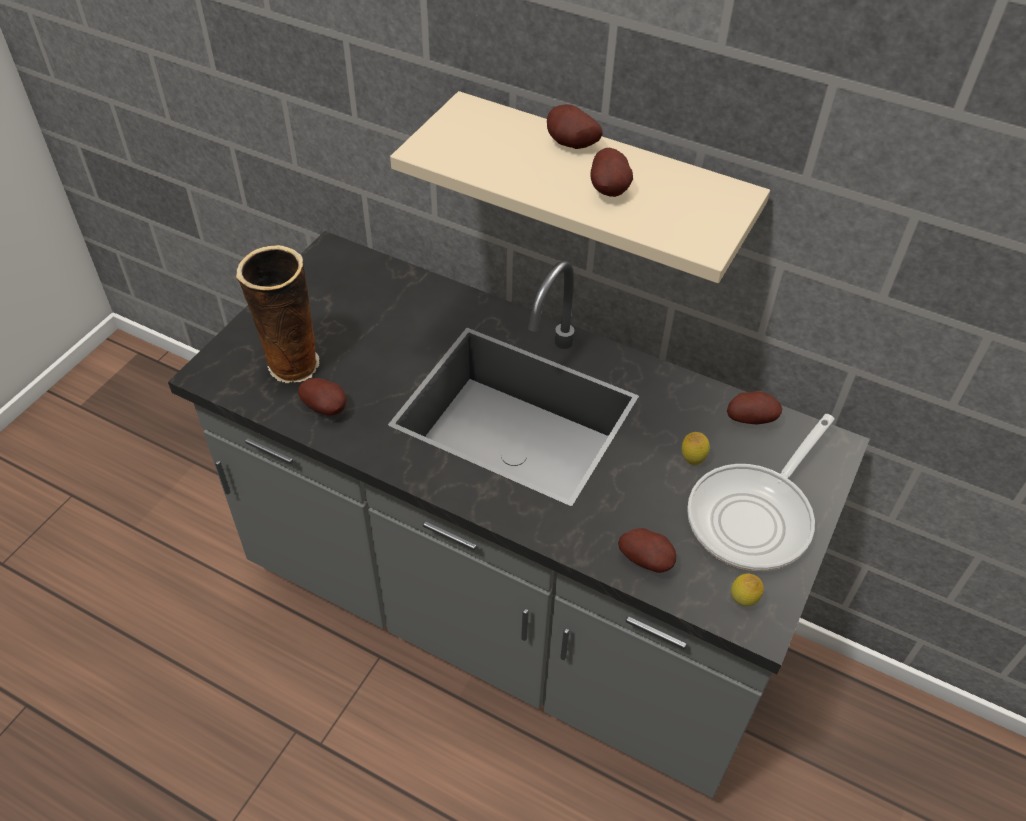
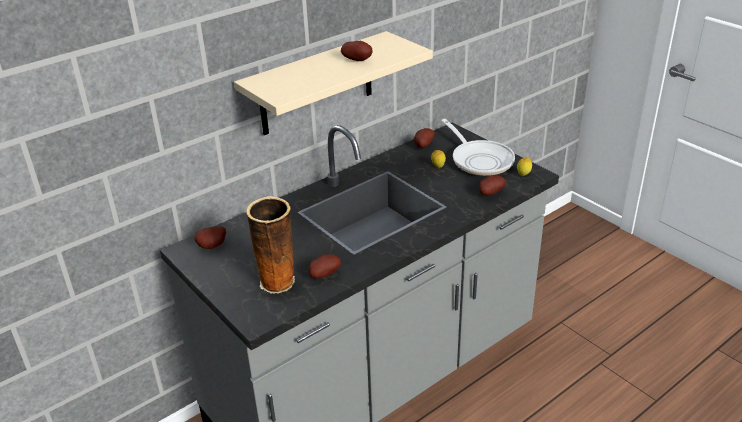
camera: 65 degrees left, 15 degrees down
potato [547,104,603,149] -> potato moved to [194,226,226,249]

